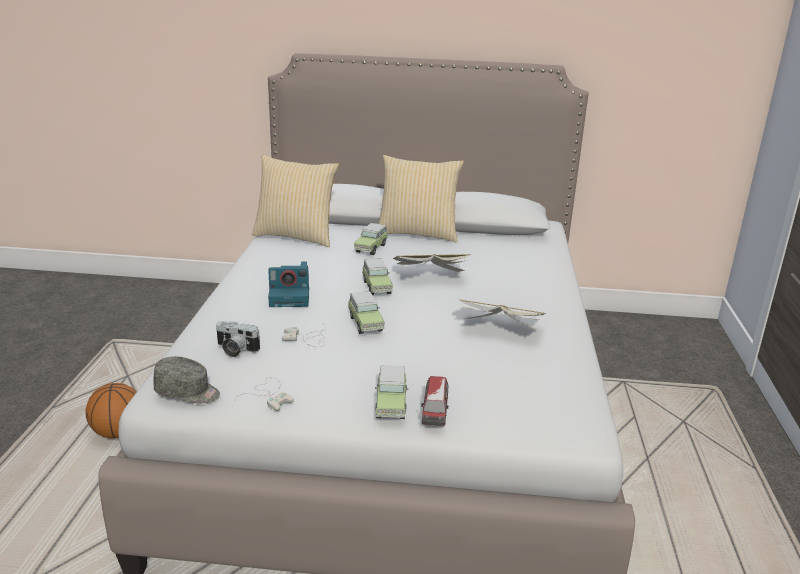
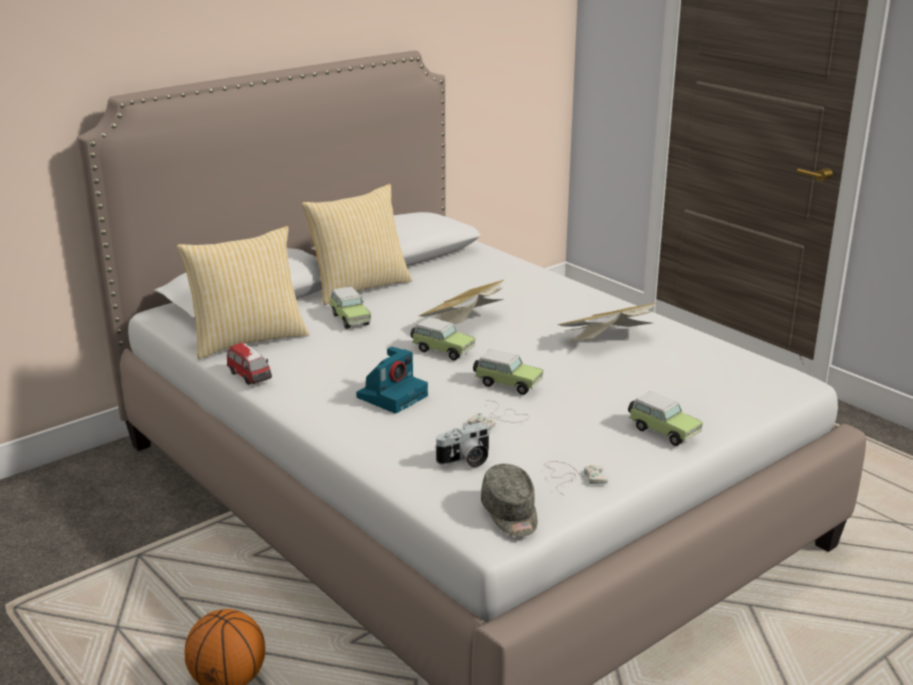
camera: 45 degrees left, 0 degrees up
grey cap [153,356,220,403] -> grey cap turned 105 degrees clockwise [481,464,537,537]
toy car [421,376,448,426] -> toy car moved to [227,343,272,385]

